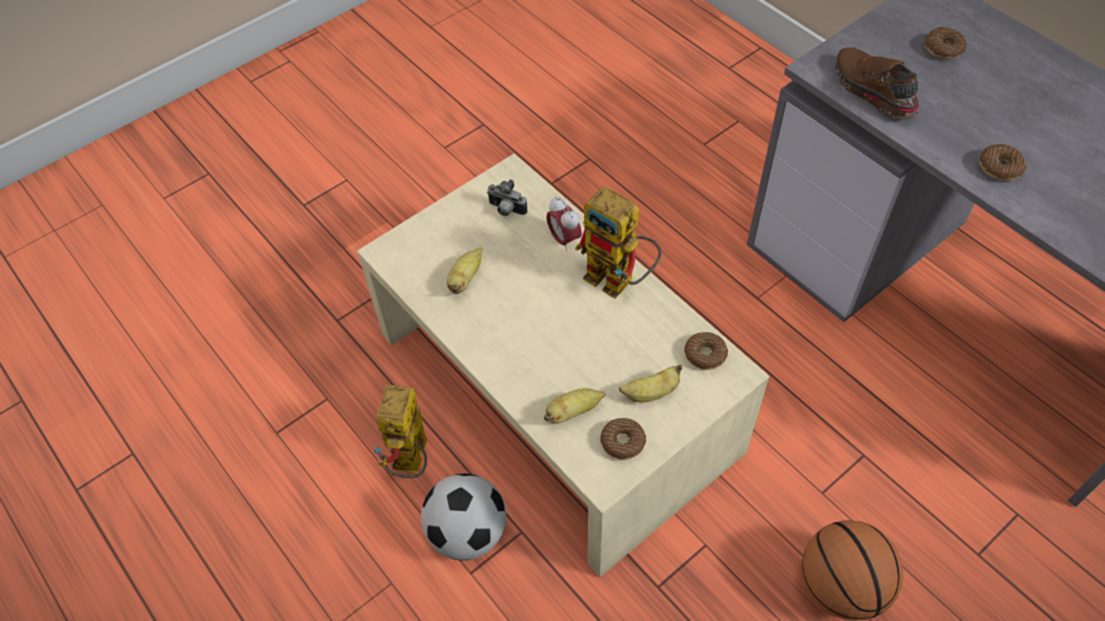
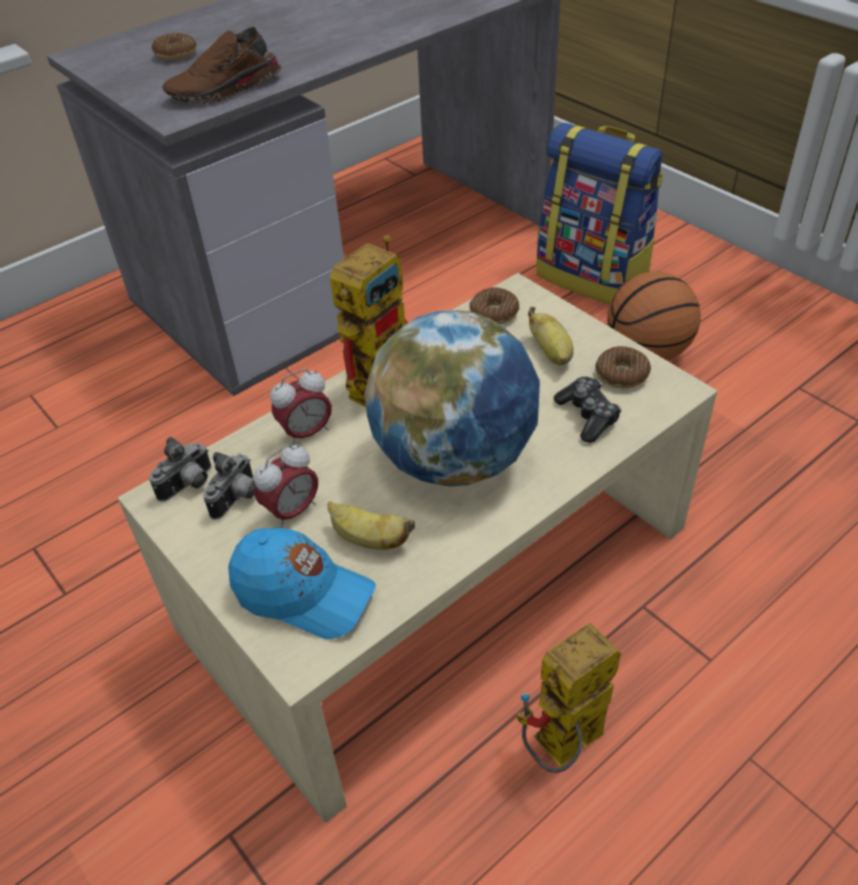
camera: 90 degrees left, 10 degrees down
toy robot [373,384,427,478] -> toy robot turned 135 degrees clockwise [516,623,621,773]
football [421,474,506,560] -> none
banana [544,388,605,424] -> game controller [554,377,621,443]
donut [979,144,1027,181] -> none
none -> camera [149,437,211,502]
none -> blue cap [228,528,376,639]
none -> alarm clock [254,444,318,528]
none -> globe [364,310,540,487]
none -> backpack [536,123,664,304]

